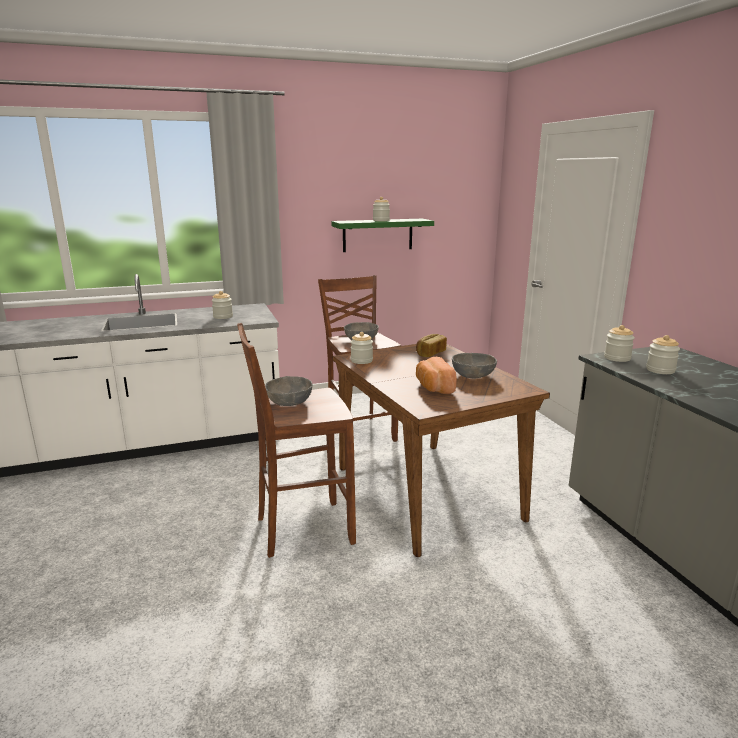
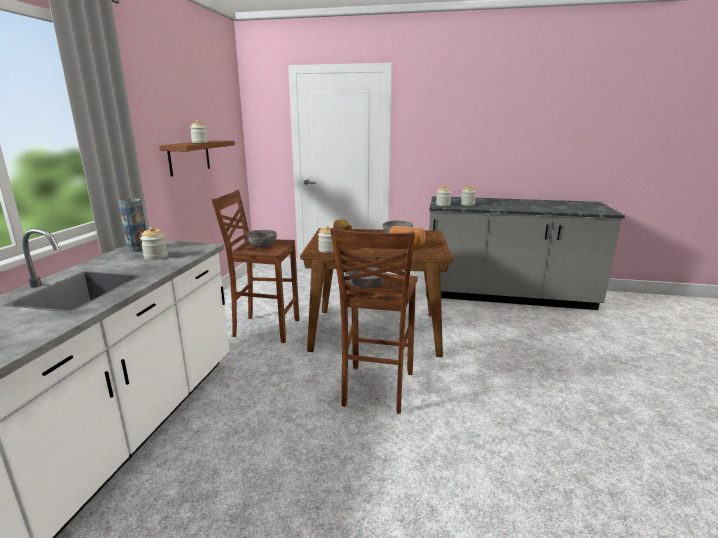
camera: 60 degrees left, 0 degrees up
green shelf [331,219,434,252] -> brown shelf [159,140,235,176]
none -> vase [118,199,146,252]

